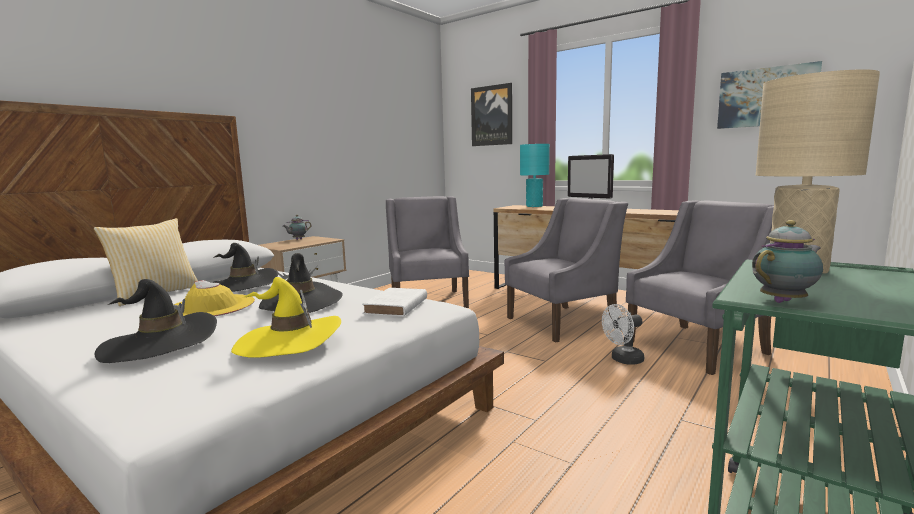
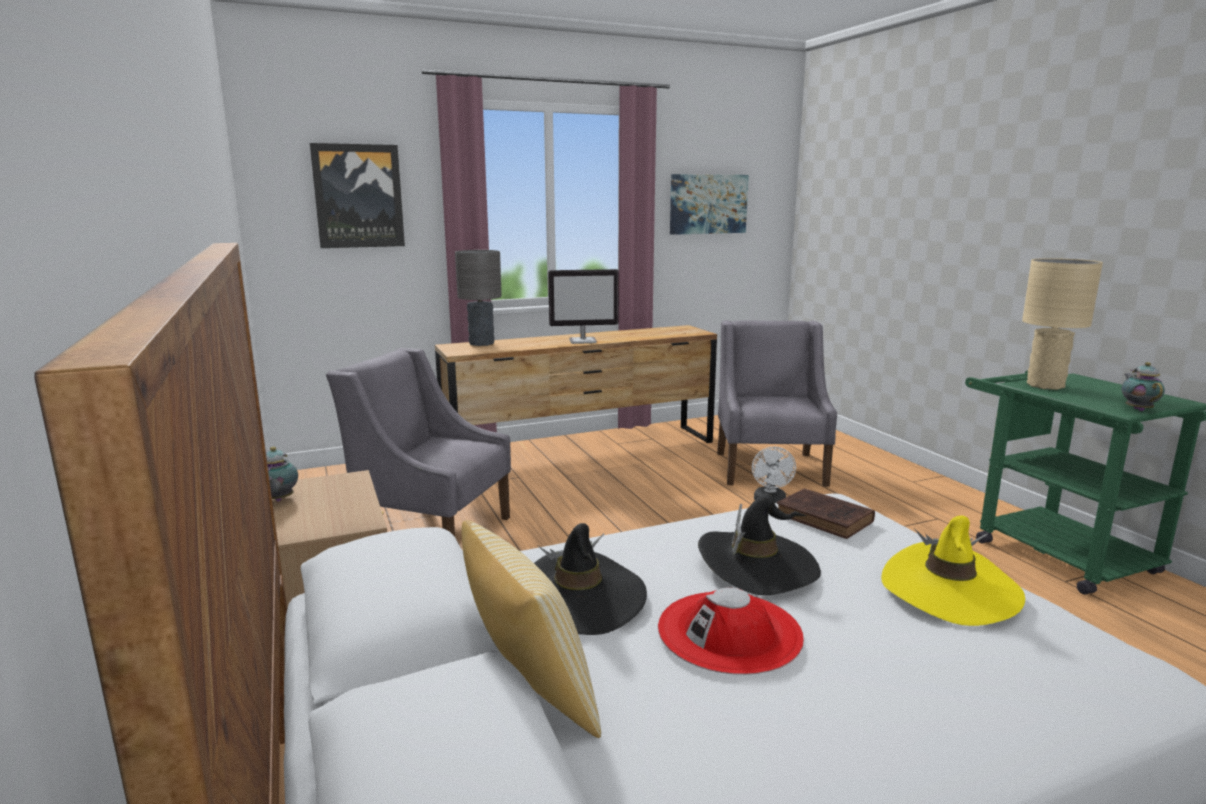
camera: 60 degrees left, 5 degrees up
black hat [95,279,217,363] -> none
yellow hat [174,280,255,316] -> red hat [658,588,804,675]
white book [362,288,427,317] -> brown book [777,488,875,539]
grey armchair [505,198,628,342] -> none
turquoise table lamp [520,144,550,207] -> grey table lamp [455,250,502,346]

